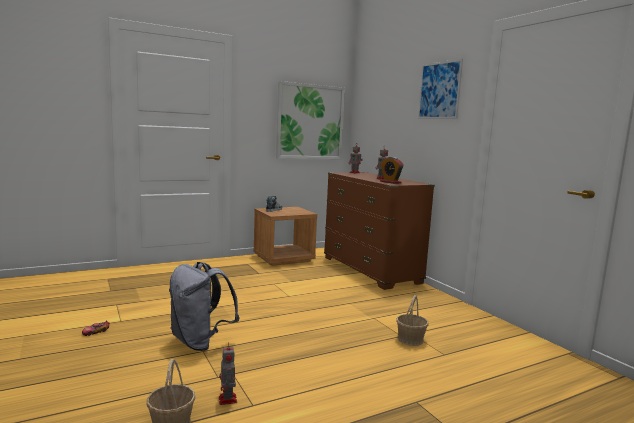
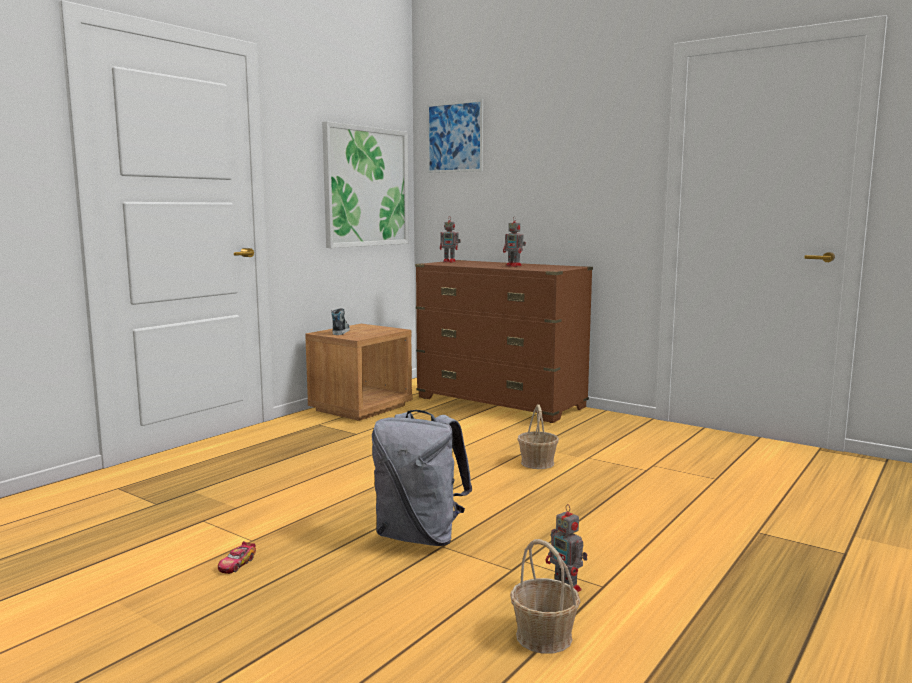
camera: 25 degrees left, 0 degrees up
alarm clock [380,157,404,184] -> none
basket [396,295,428,346] -> basket moved to [517,404,559,469]
picture [418,59,463,119] -> picture moved to [427,99,483,173]

